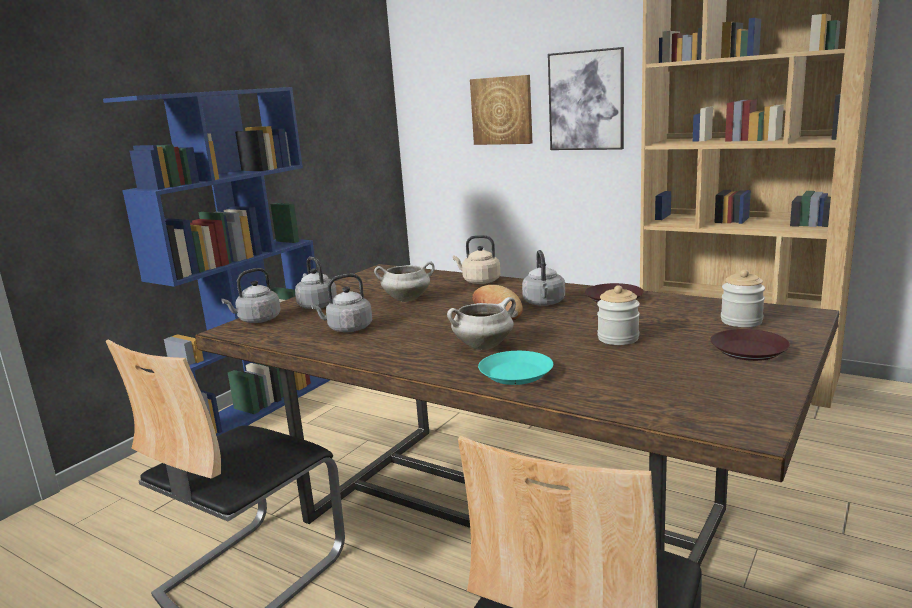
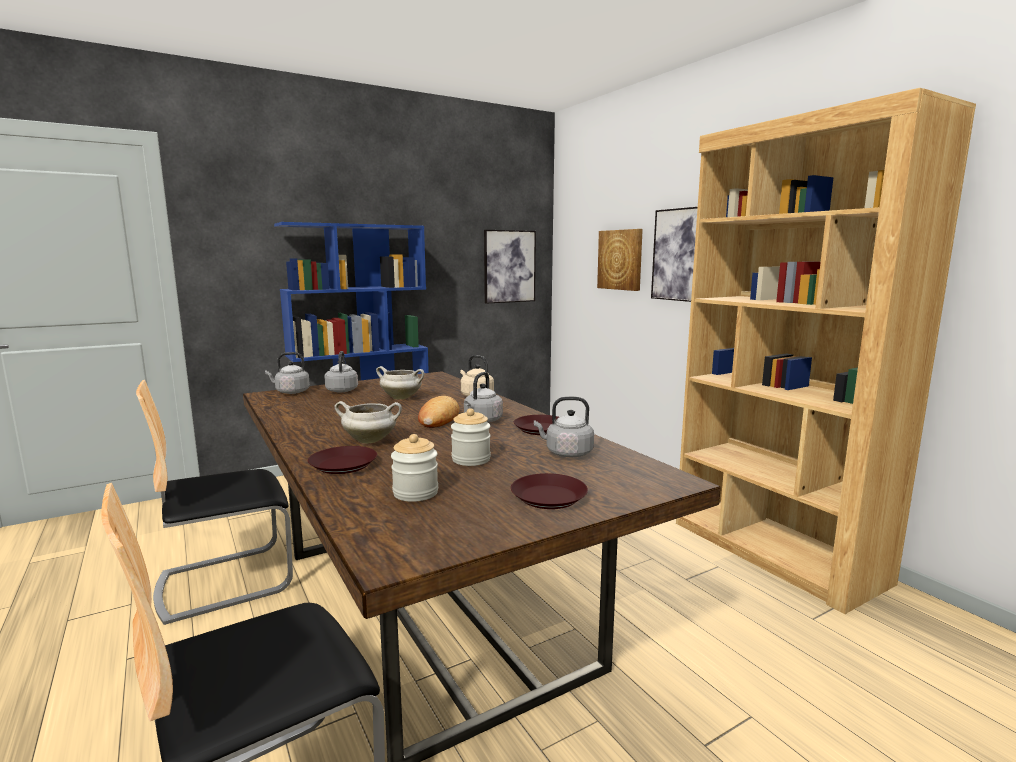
camera: 25 degrees right, 5 degrees down
grey kettle [311,274,372,332] -> grey kettle moved to [534,397,594,457]
turquoise plate [478,351,553,385] -> brown plate [308,446,377,474]
jar [721,270,765,327] -> jar moved to [391,434,438,502]
none -> picture [484,230,536,304]

